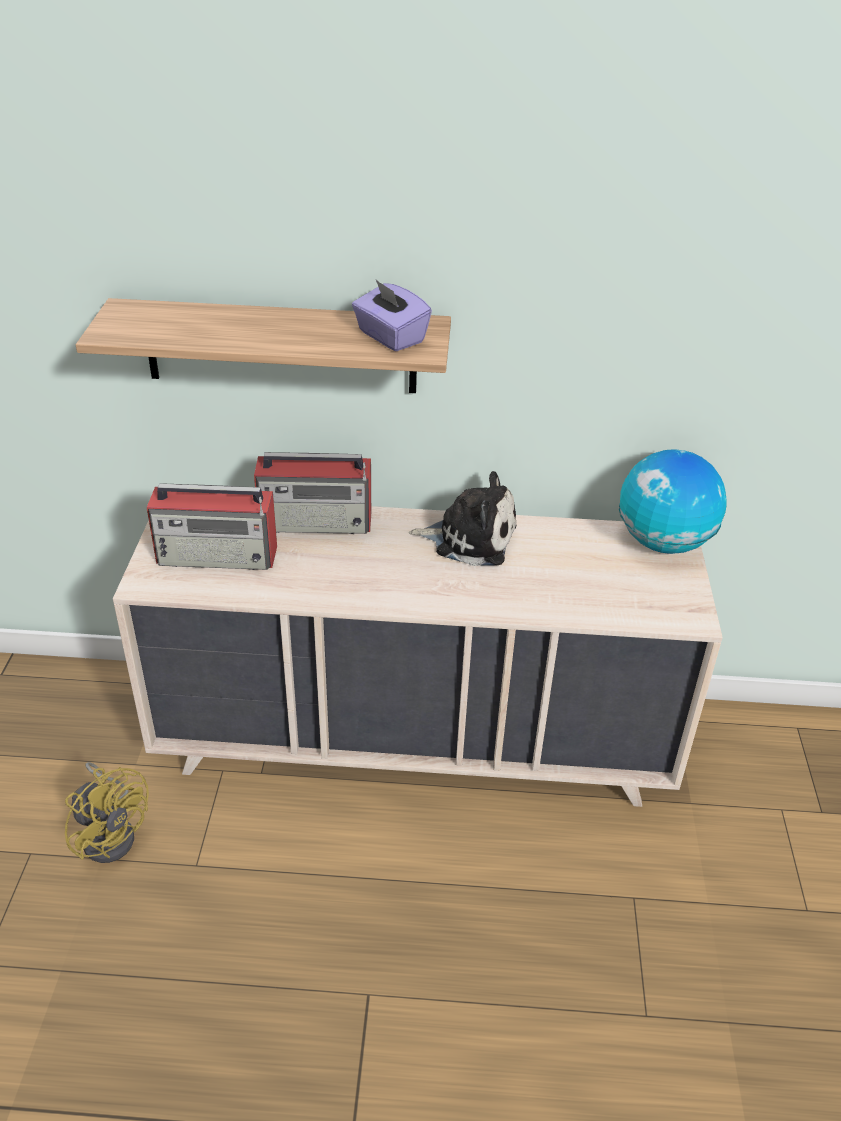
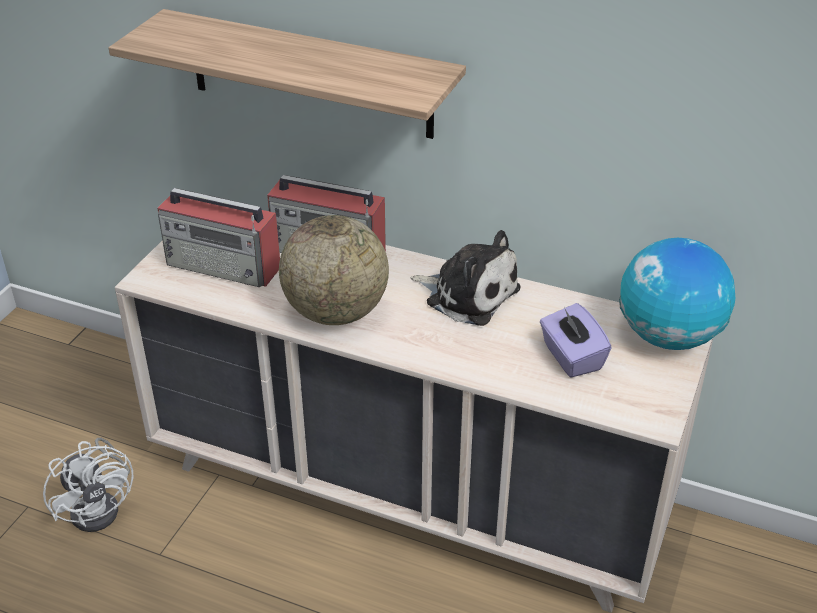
camera: 20 degrees right, 0 degrees up
yellow fan [65,762,149,863] -> white fan [43,438,134,532]
purple tissue box [352,280,432,351] -> purple tissue box moved to [540,303,612,378]
none -> globe [279,215,389,325]

